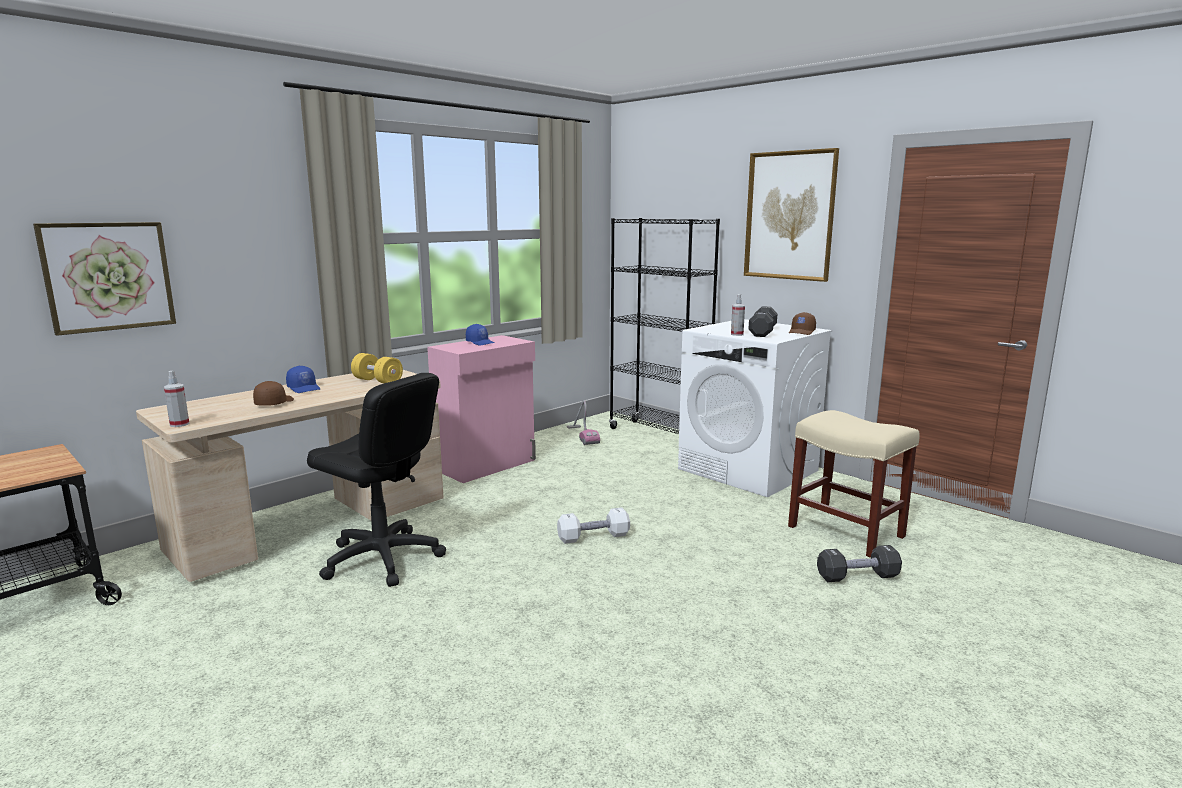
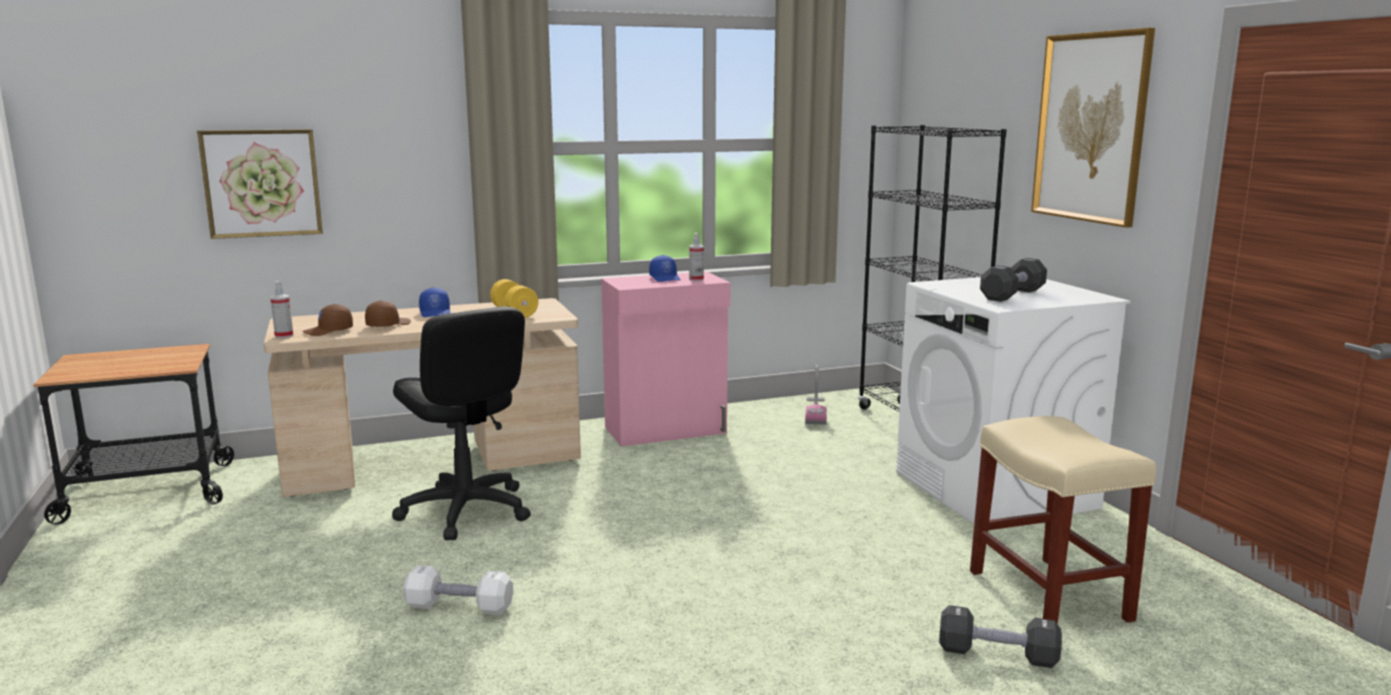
camera: 25 degrees right, 0 degrees up
white dumbbell [557,507,630,544] -> white dumbbell moved to [403,565,513,615]
spray bottle [731,294,745,336] -> spray bottle moved to [689,233,704,281]
brown cap [789,312,816,335] -> brown cap moved to [302,304,353,336]

